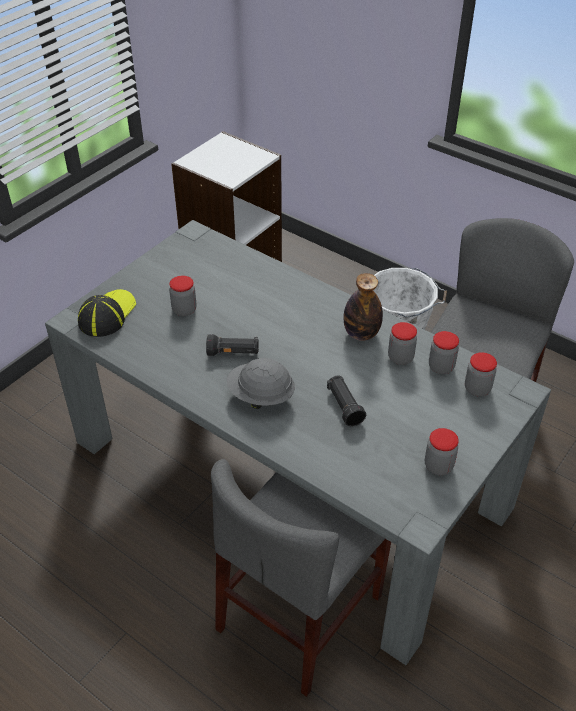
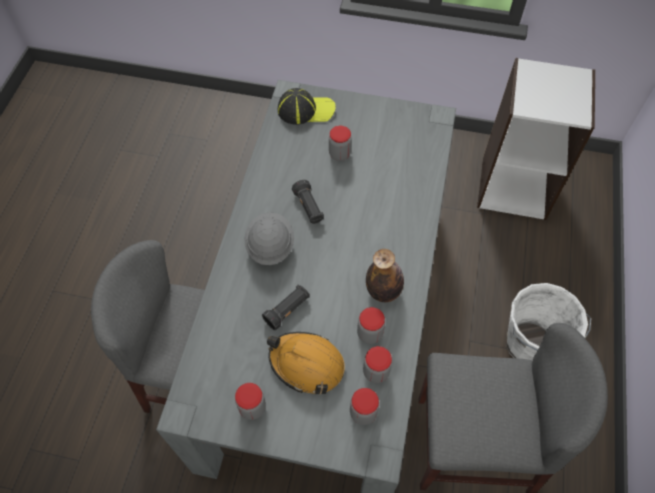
camera: 65 degrees right, 15 degrees up
none -> orange hard hat [267,332,345,394]

